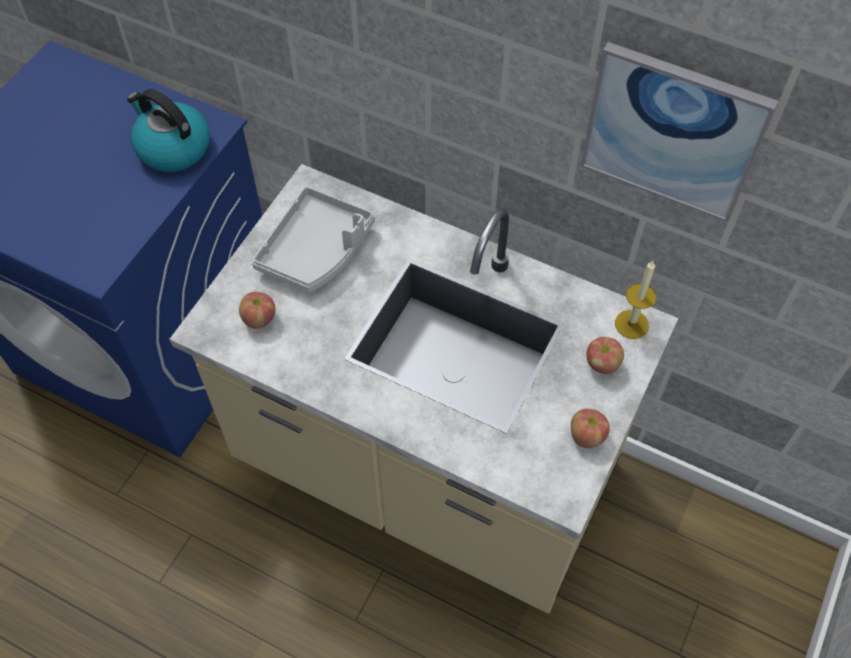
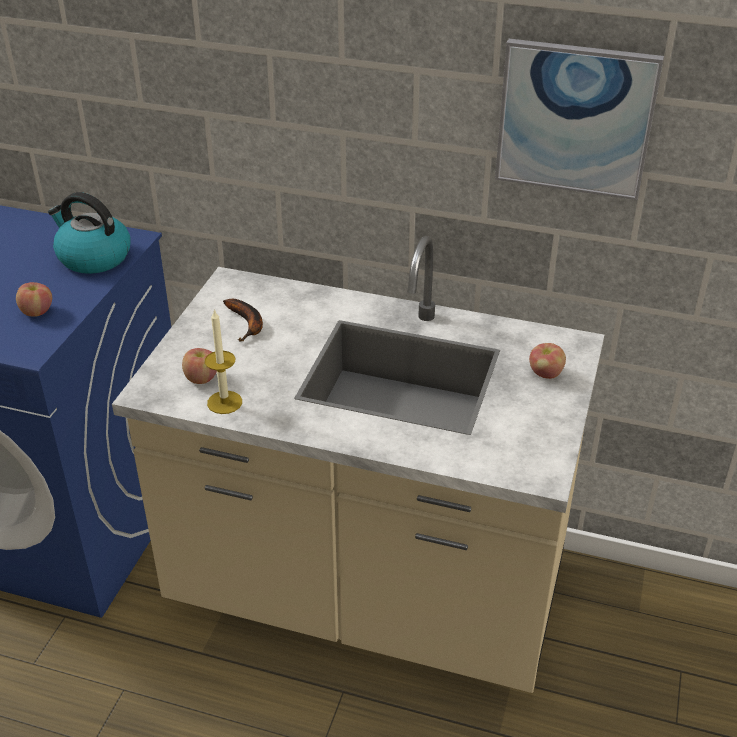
camera: 10 degrees left, 20 degrees down
grey tray [252,186,375,292] -> banana [223,299,263,342]
apple [571,408,610,448] -> apple moved to [16,282,52,317]
candle [615,261,656,339] -> candle moved to [205,309,242,414]

